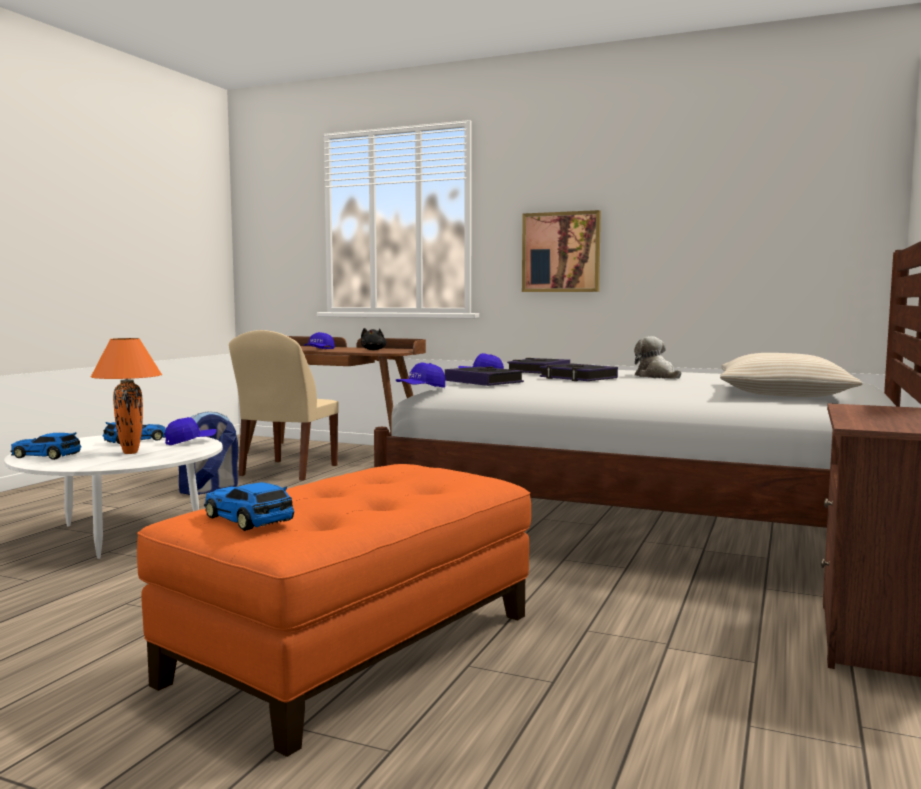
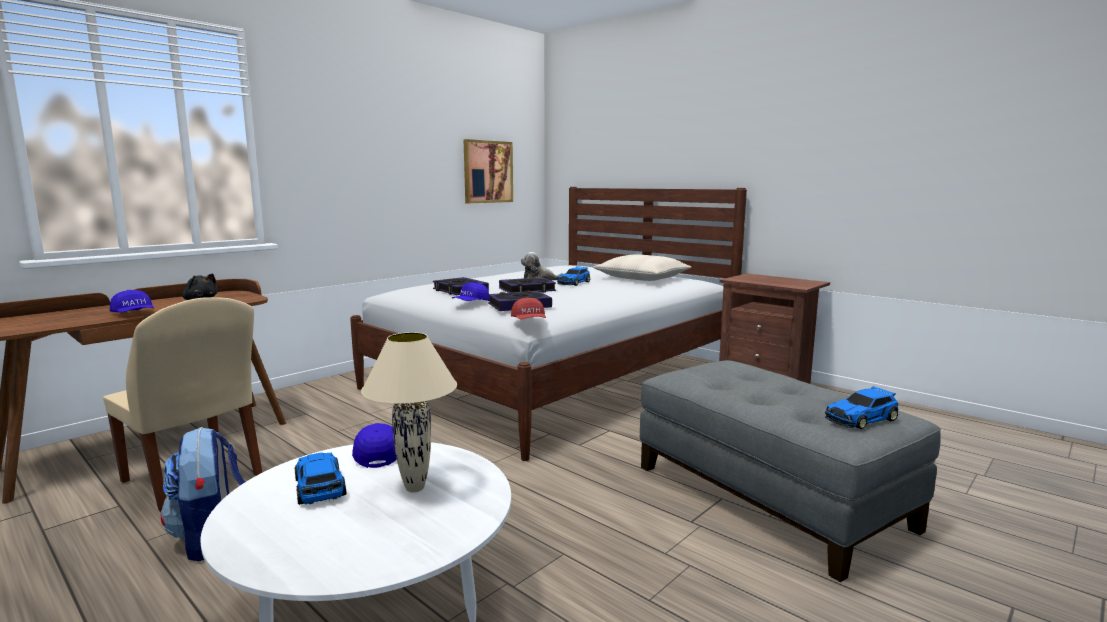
camera: 70 degrees left, 5 degrees up
toy car [11,432,82,460] -> toy car moved to [557,266,590,286]
orange table lamp [90,338,162,454] -> beige table lamp [361,332,457,492]
orange ottoman [137,464,531,757] -> grey ottoman [640,360,941,582]
blue cap [396,362,445,388] -> red cap [511,297,546,319]
picture [522,210,601,292] -> picture moved to [463,139,513,203]

